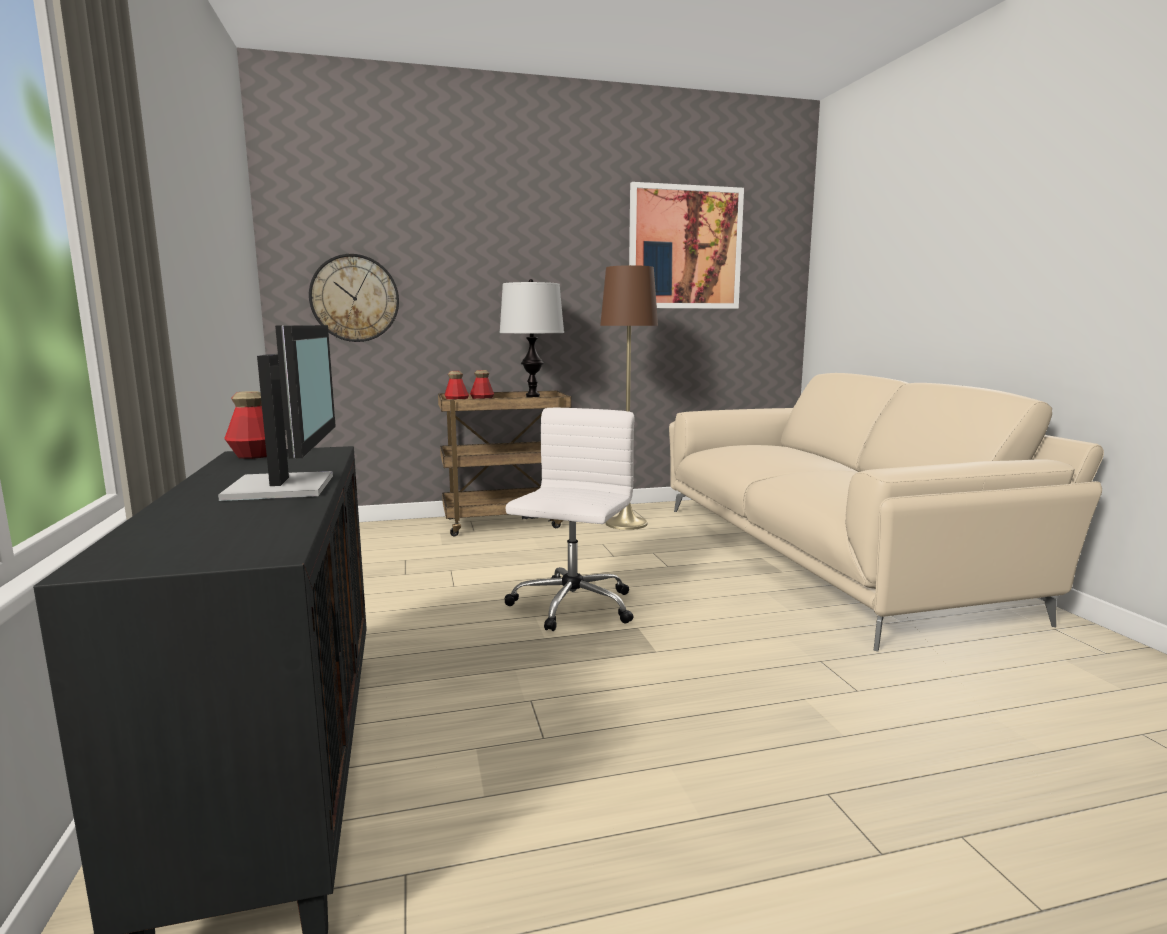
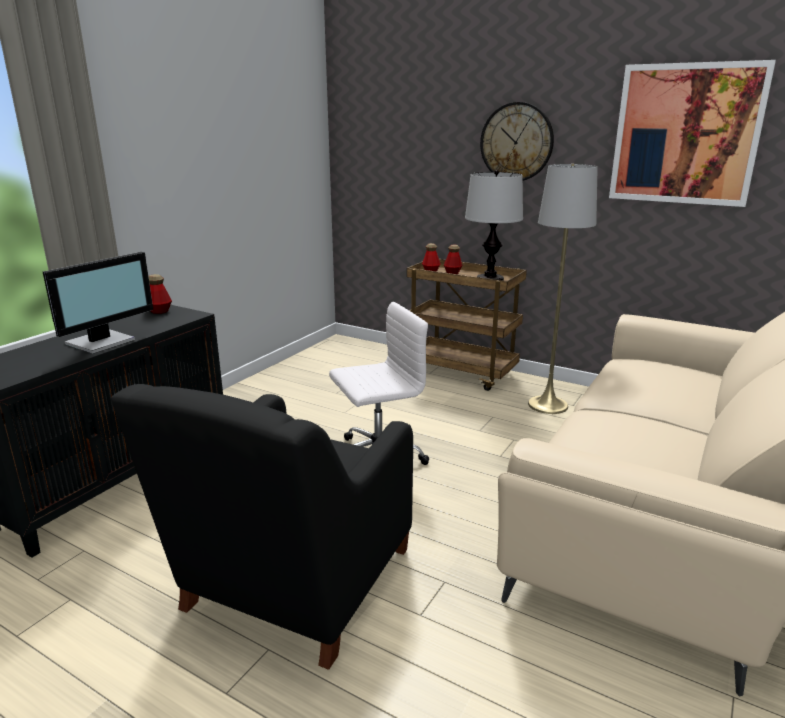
camera: 45 degrees right, 10 degrees up
wall clock [309,254,399,342] -> wall clock moved to [480,102,554,181]
brown floor lamp [600,265,658,530] -> grey floor lamp [528,164,598,414]
none -> black armchair [111,384,413,670]

